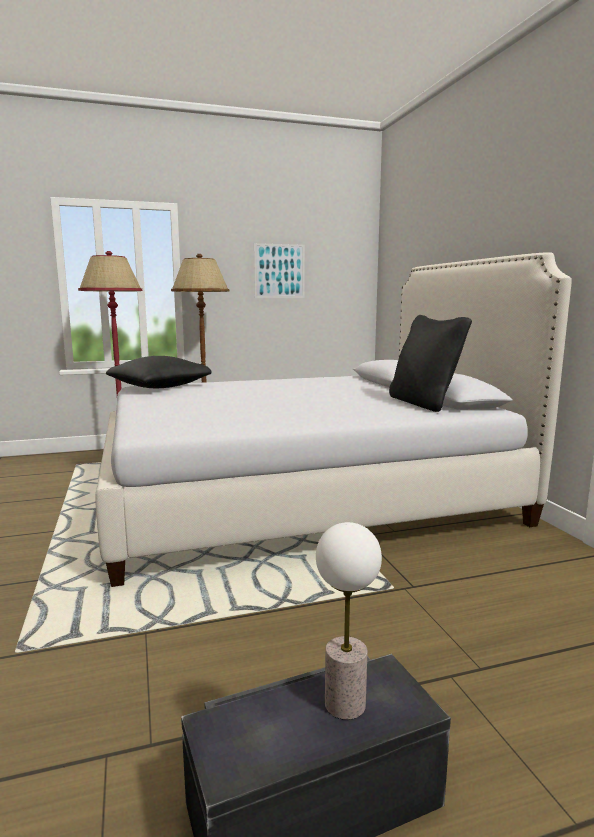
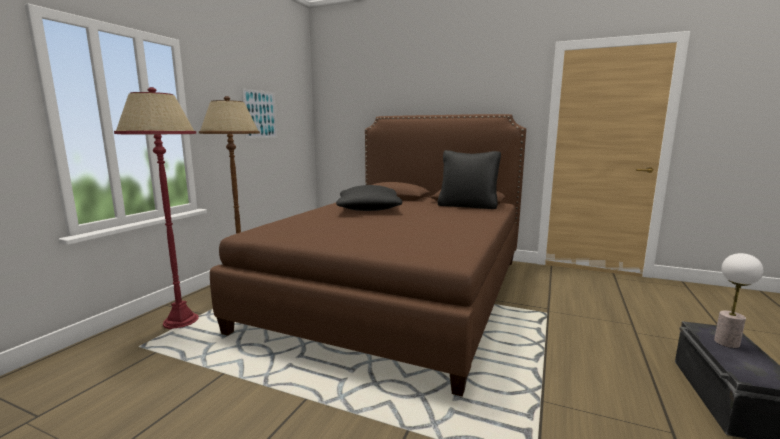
camera: 50 degrees left, 0 degrees up
white bed [95,252,572,587] -> brown bed [210,114,526,396]
black pillow [106,356,212,388] -> black pillow moved to [336,185,402,211]

